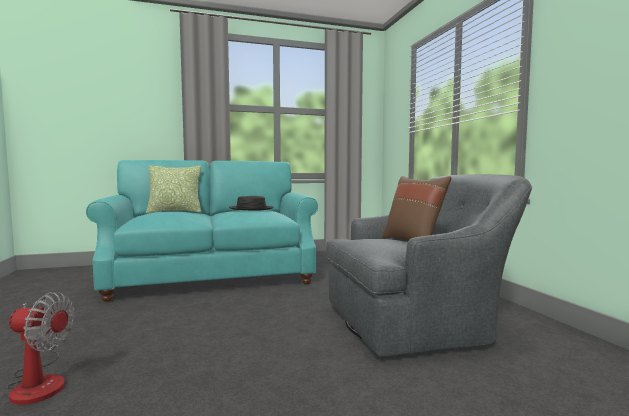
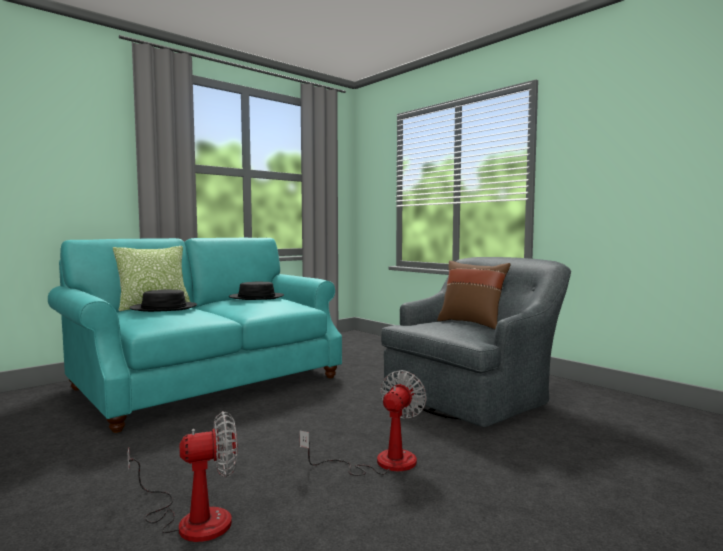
camera: 25 degrees left, 0 degrees up
none -> black hat [129,289,197,312]
none -> fan [299,370,427,476]

